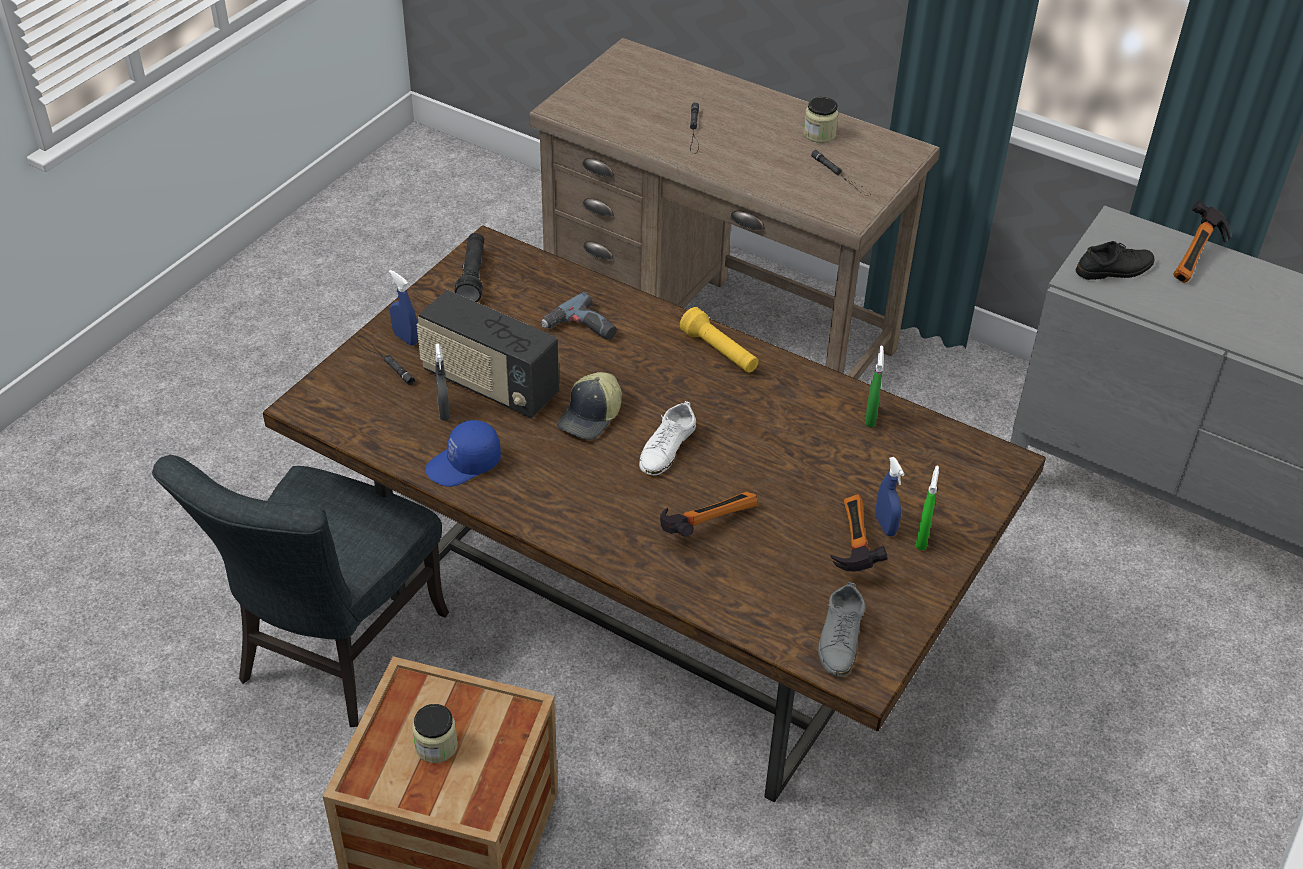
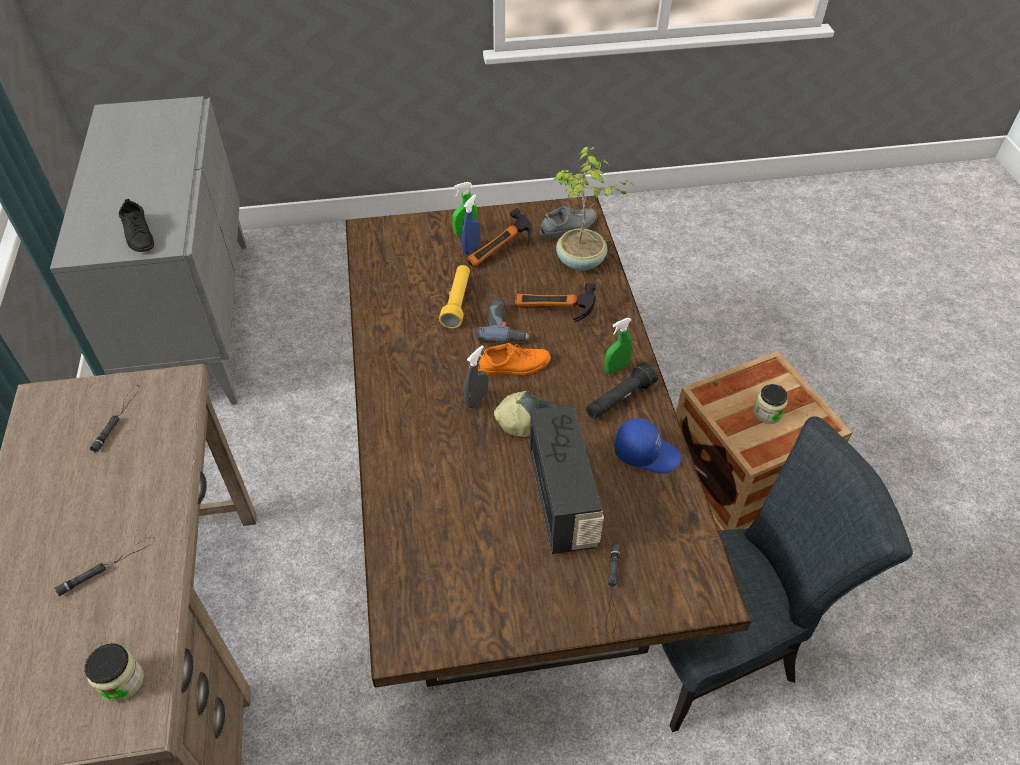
camera: 130 degrees left, 5 degrees up
blue spray bottle [389,270,418,346] -> none
grey spray bottle [435,343,450,421] -> grey spray bottle moved to [464,345,488,408]
black flashlight [454,233,484,302] -> black flashlight moved to [586,362,658,419]
power drill [541,292,617,340] -> power drill moved to [477,297,529,342]
white shoe [639,401,696,475] -> orange shoe [478,343,551,376]
yellow flashlight [680,307,758,373] -> yellow flashlight moved to [439,265,470,328]
jar [804,97,838,143] -> jar moved to [84,644,144,702]
green spray bottle [865,346,884,427] -> green spray bottle moved to [604,318,632,374]
black shoe [1076,241,1154,280] -> black shoe turned 150 degrees counterclockwise [119,199,154,252]
hammer [1173,200,1231,283] -> none
none -> potted plant [552,147,634,271]

